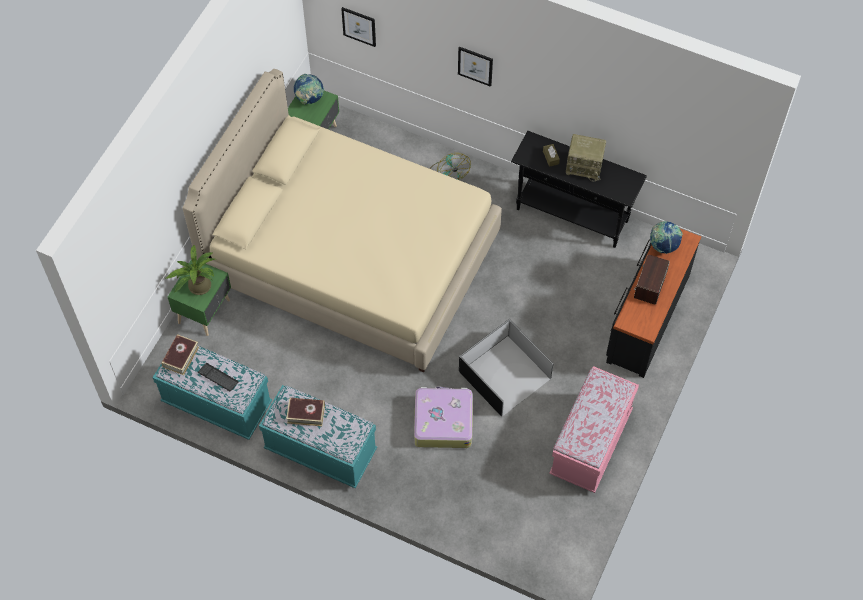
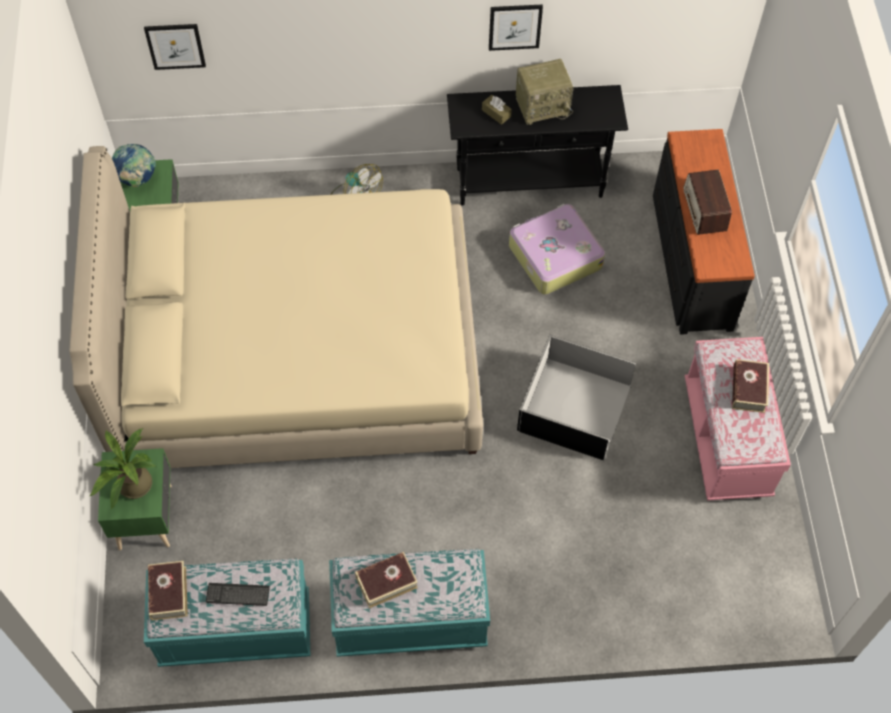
camera: 30 degrees left, 0 degrees up
suitcase [414,386,473,448] -> suitcase moved to [509,204,605,295]
picture [458,47,493,87] -> picture moved to [489,4,543,51]
globe [650,221,683,254] -> none
none -> book [732,359,769,413]

